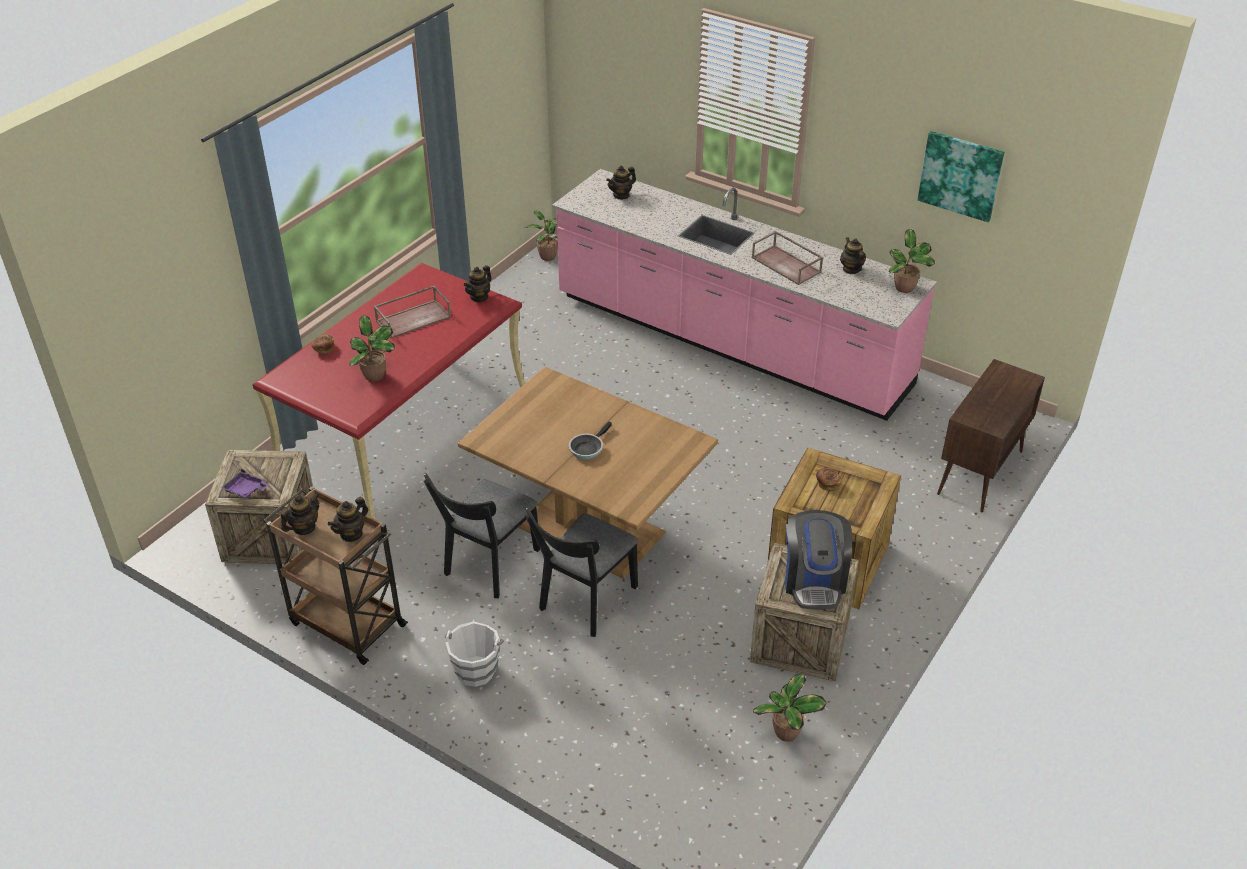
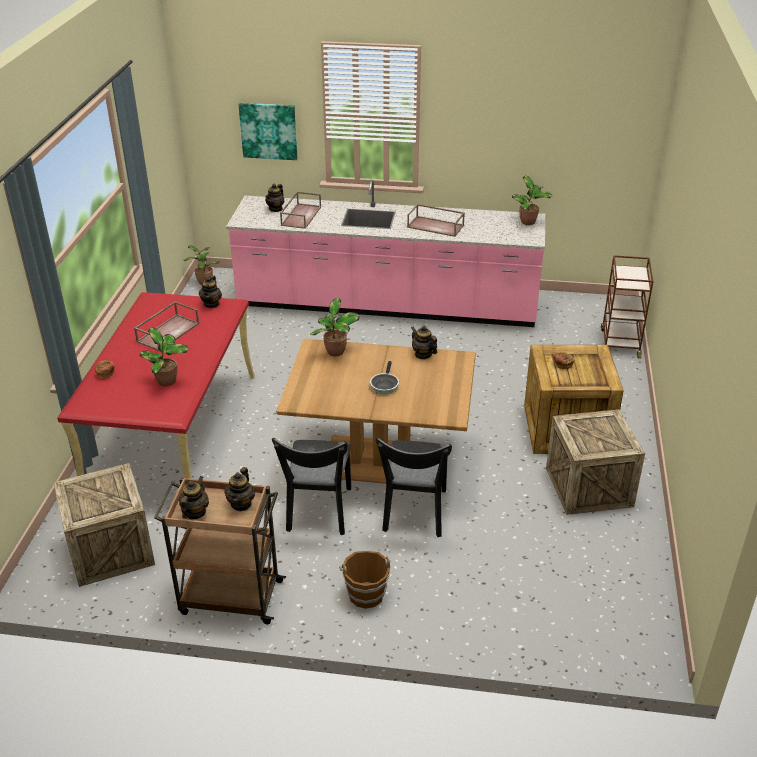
camera: 25 degrees left, 5 degrees down
purple tray [222,469,269,498] -> none
white bucket [445,621,504,687] -> brown bucket [339,551,390,609]
potted plant [753,674,827,742] -> potted plant moved to [310,298,359,356]
coffee machine [785,510,852,609] -> none
teapot [840,237,866,274] -> teapot moved to [411,326,437,359]
picture [918,131,1004,222] -> picture moved to [239,103,298,160]
brown cabinet [937,359,1045,512] -> brown cart [601,255,654,359]
none -> brown tray [280,191,321,229]

